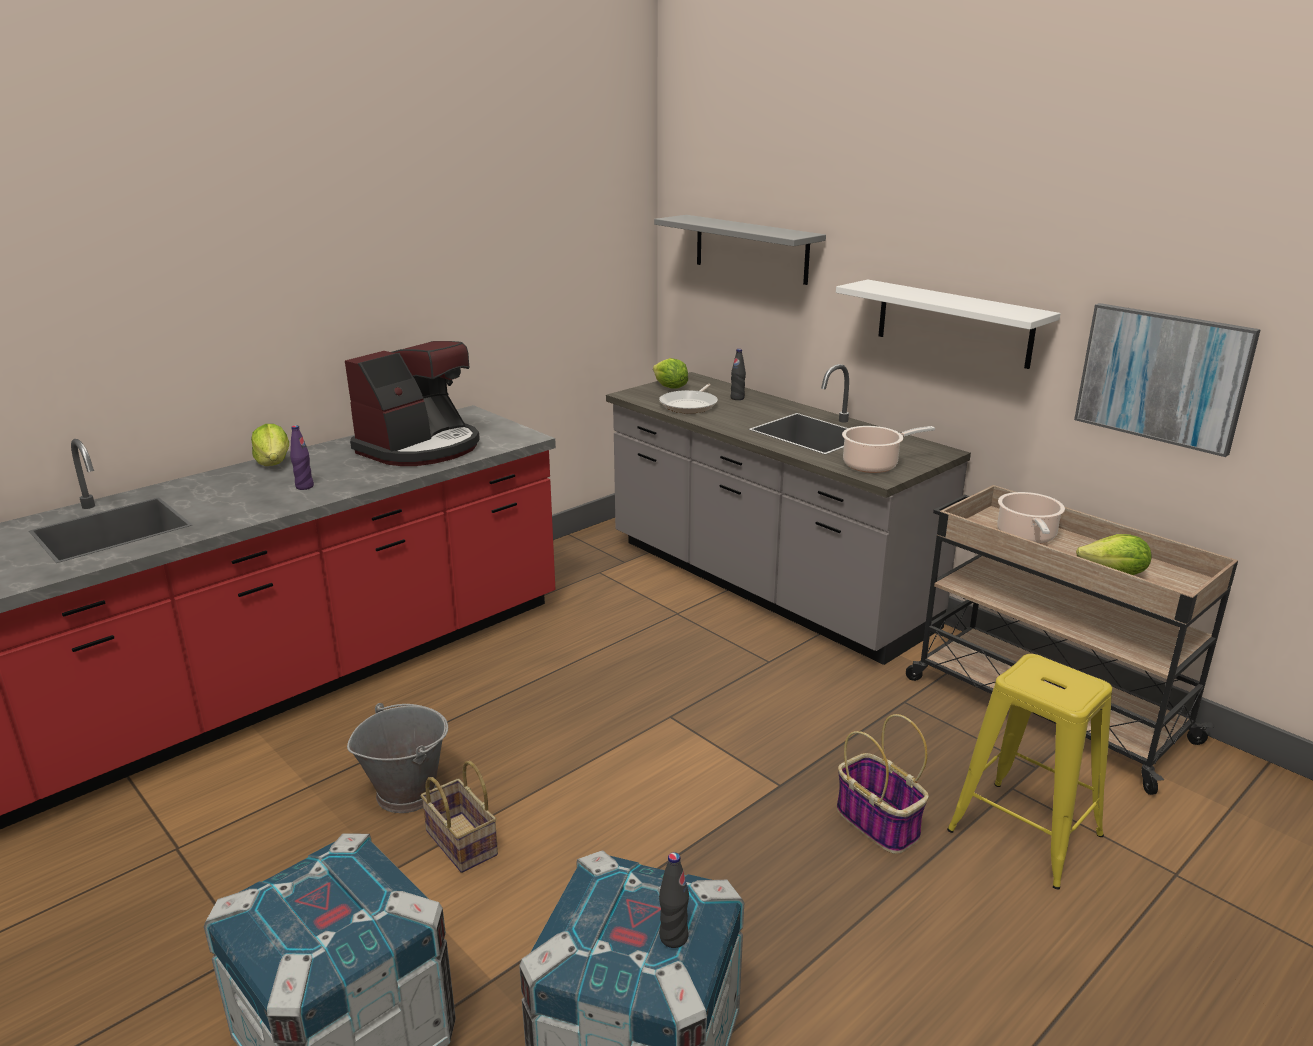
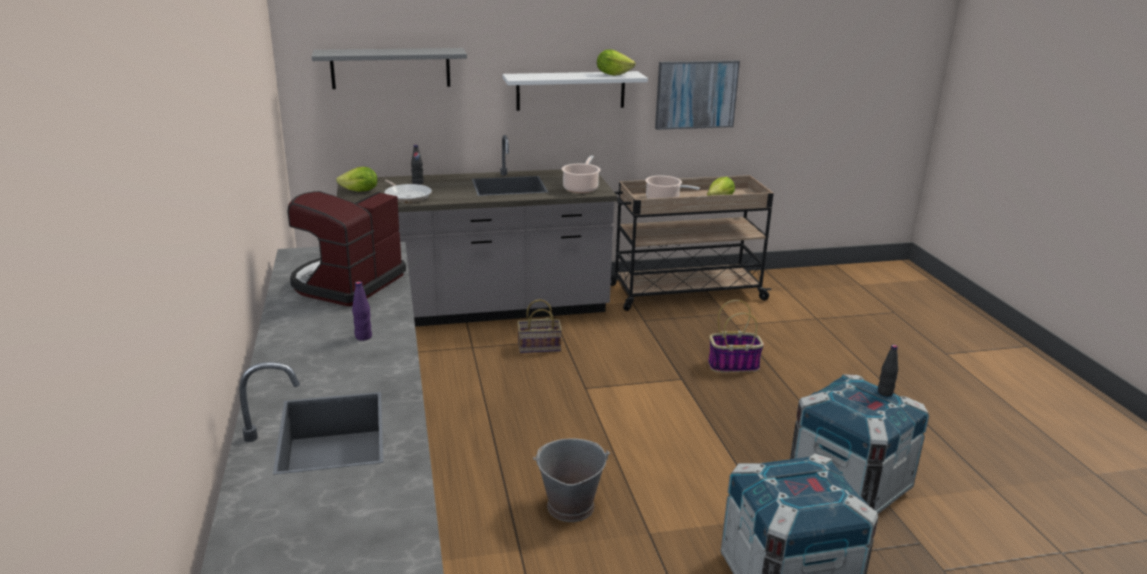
camera: 60 degrees left, 0 degrees up
lettuce [251,424,289,466] -> lettuce moved to [597,49,635,76]
coffee machine [345,341,480,466] -> coffee machine turned 135 degrees counterclockwise [287,191,406,306]
basket [421,761,498,873] -> basket moved to [517,299,562,353]
yellow stool [947,654,1112,890] -> none

